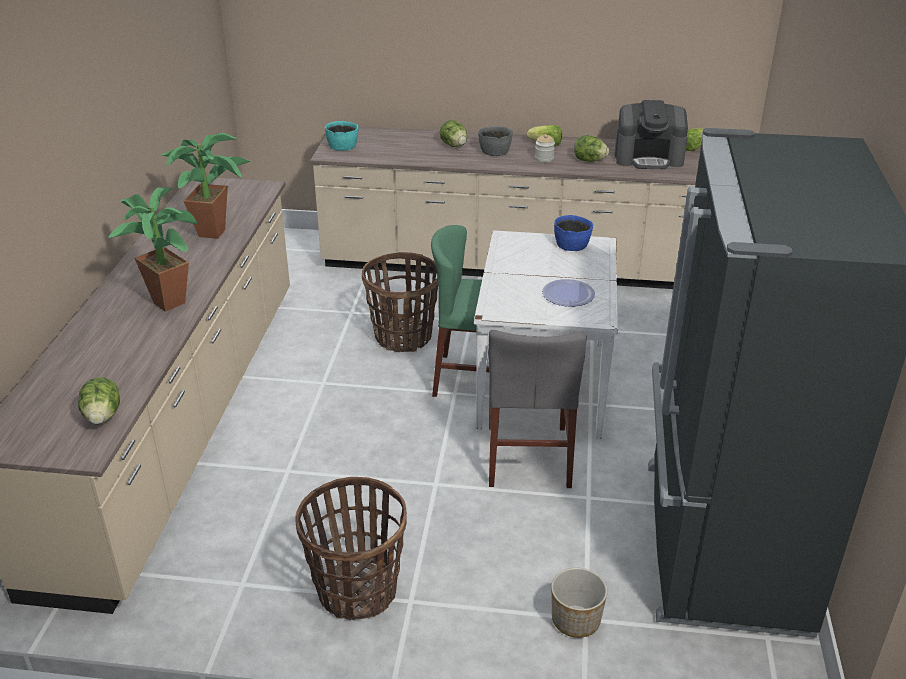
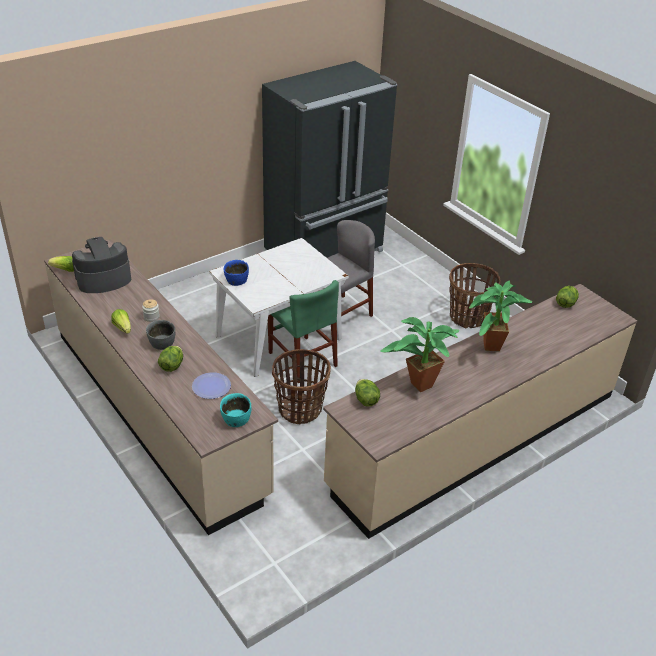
camera: 135 degrees left, 5 degrees up
plate [542,279,595,307] -> plate moved to [192,372,231,399]
planter [551,568,608,638] -> none
lettuce [574,135,609,162] -> lettuce moved to [355,379,380,407]
coffee machine [614,100,688,169] -> coffee machine turned 75 degrees counterclockwise [72,237,131,293]

